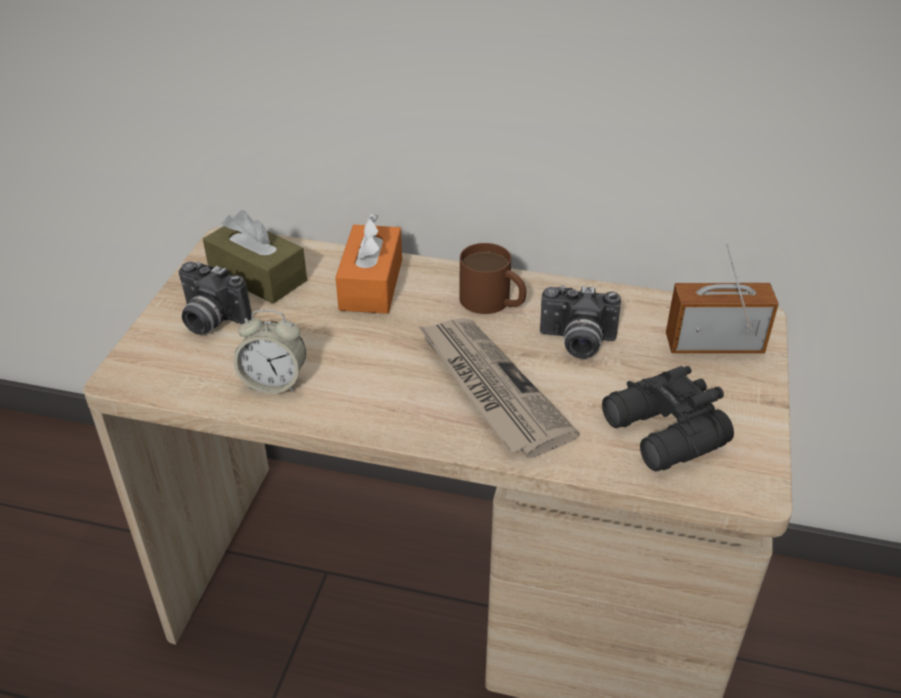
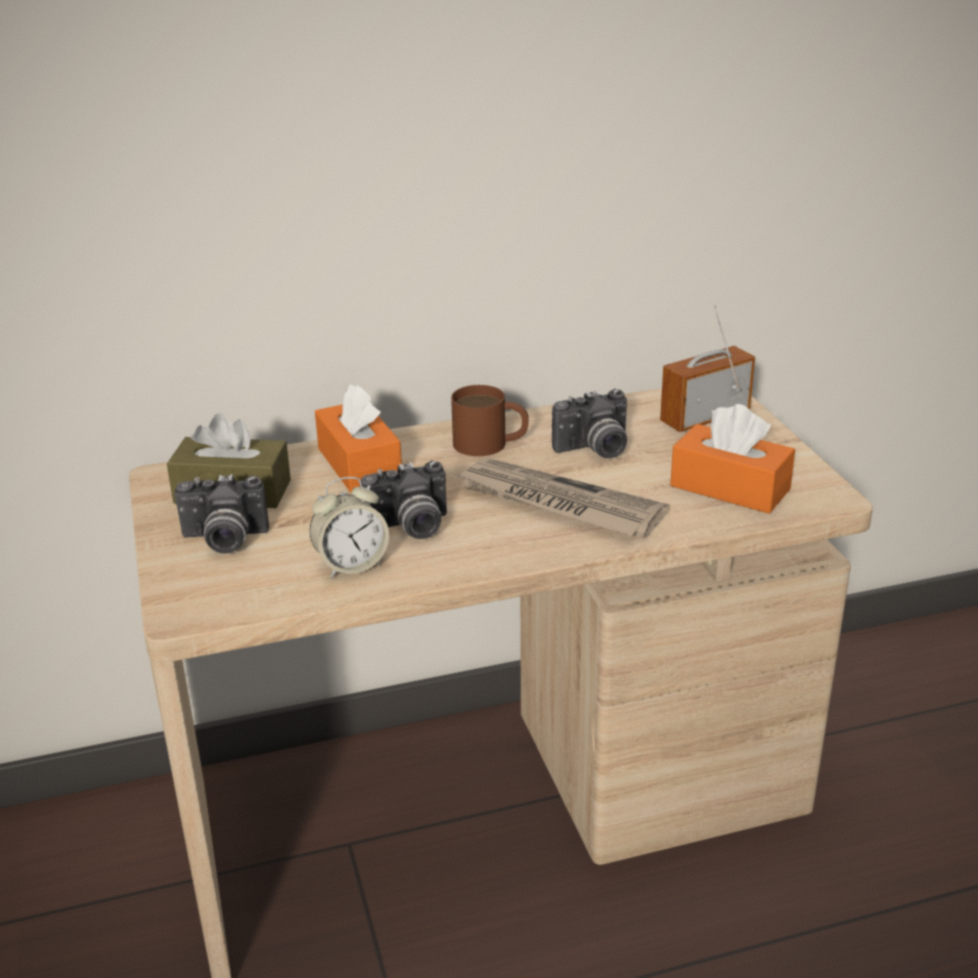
camera: 30 degrees left, 10 degrees down
black binoculars [602,366,734,472] -> orange tissue box [670,404,795,514]
none -> camera [361,460,447,539]

